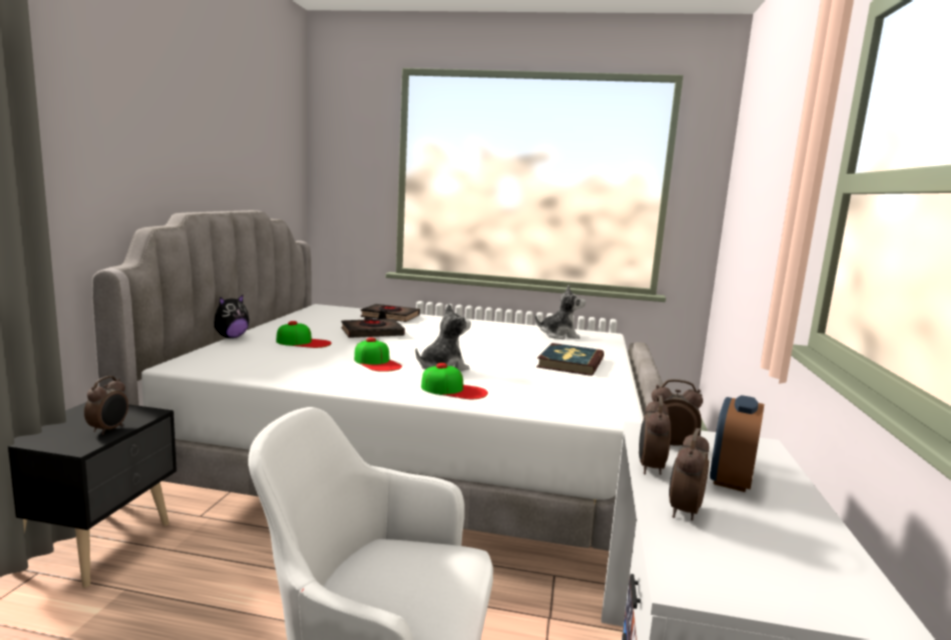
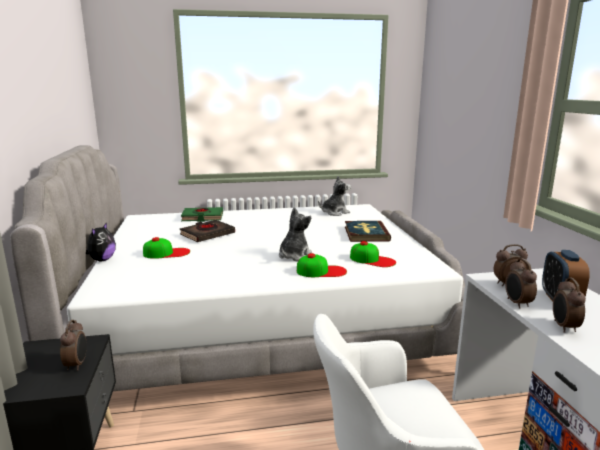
camera: 20 degrees left, 5 degrees up
cap [354,338,402,372] -> cap moved to [350,241,396,267]
black book [360,304,420,322] -> green book [181,207,223,222]

